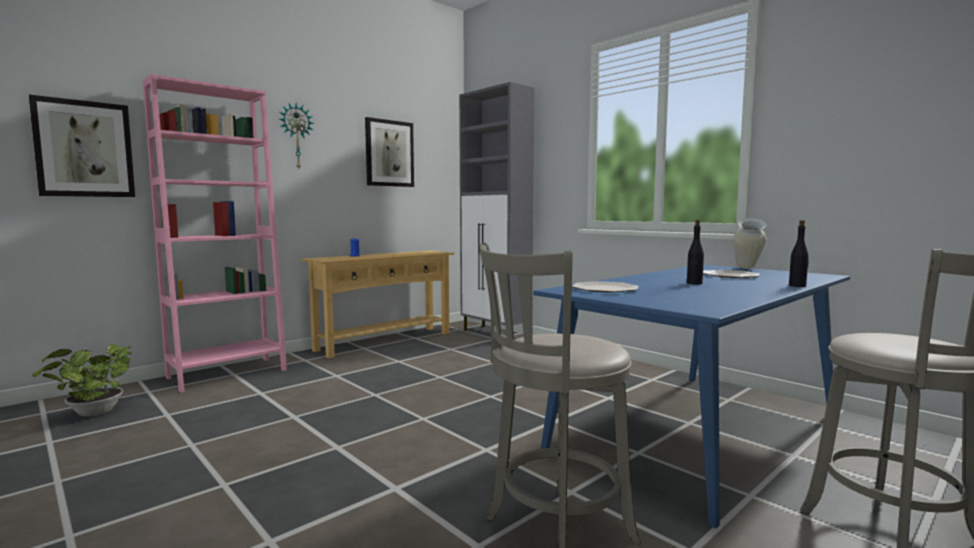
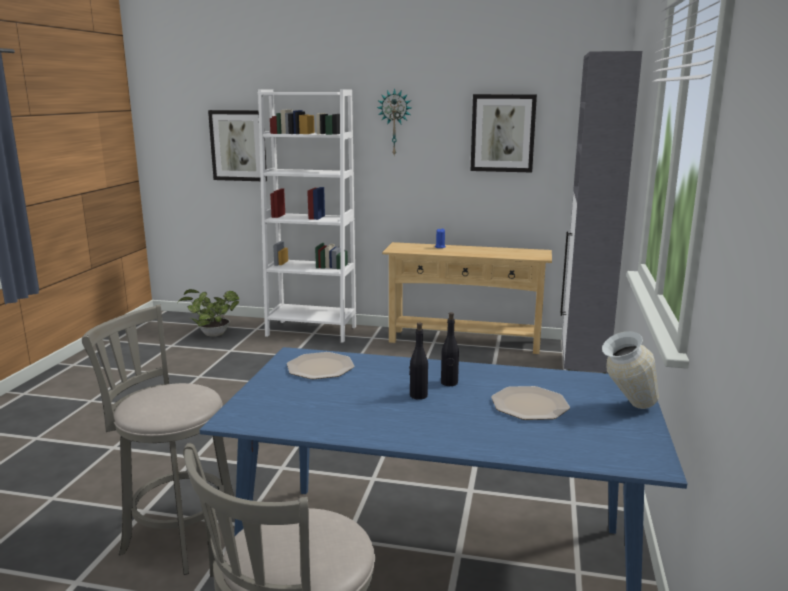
camera: 55 degrees right, 10 degrees up
pink bookcase [143,74,287,393] -> white bookcase [258,89,356,343]
black bottle [789,220,809,287] -> black bottle moved to [441,312,459,386]

